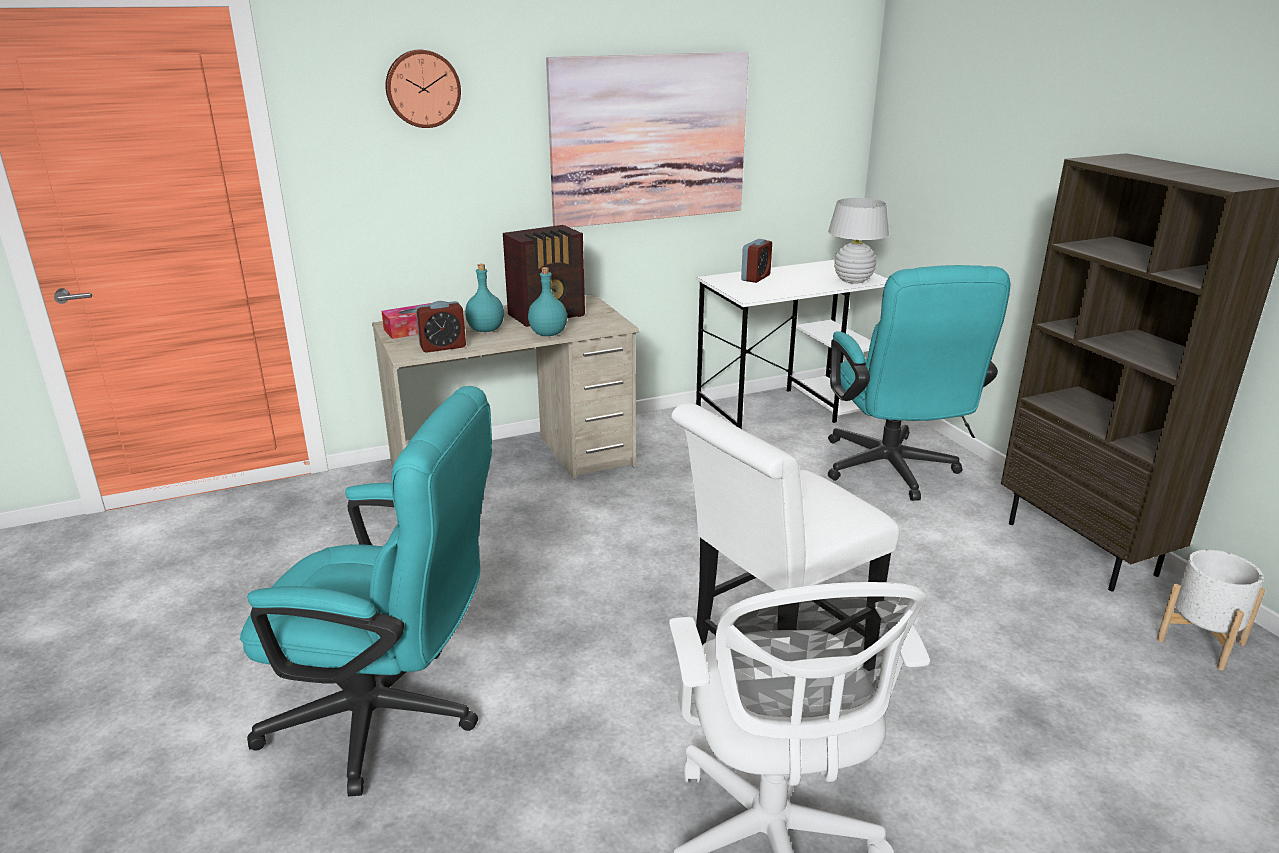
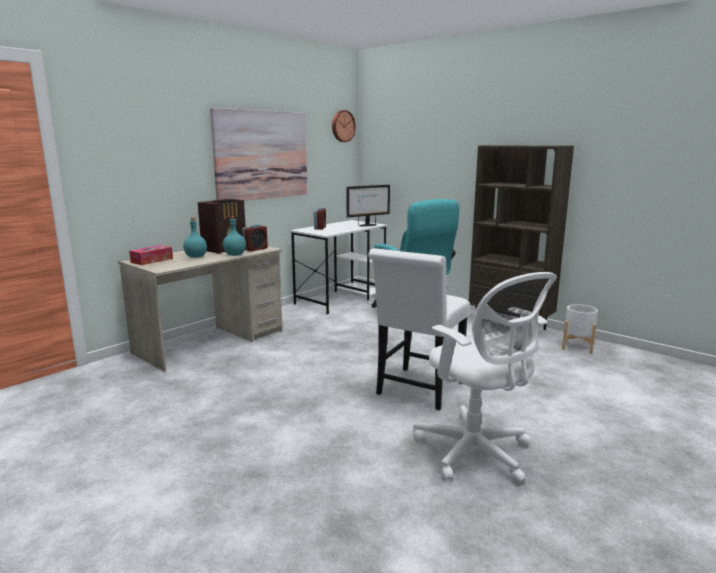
camera: 25 degrees left, 10 degrees down
turquoise office chair [240,386,492,797] -> none
wall clock [385,50,461,128] -> wall clock moved to [332,110,356,142]
alarm clock [416,301,466,353] -> alarm clock moved to [242,224,268,252]
white table lamp [828,198,889,284] -> monitor [347,185,390,227]

